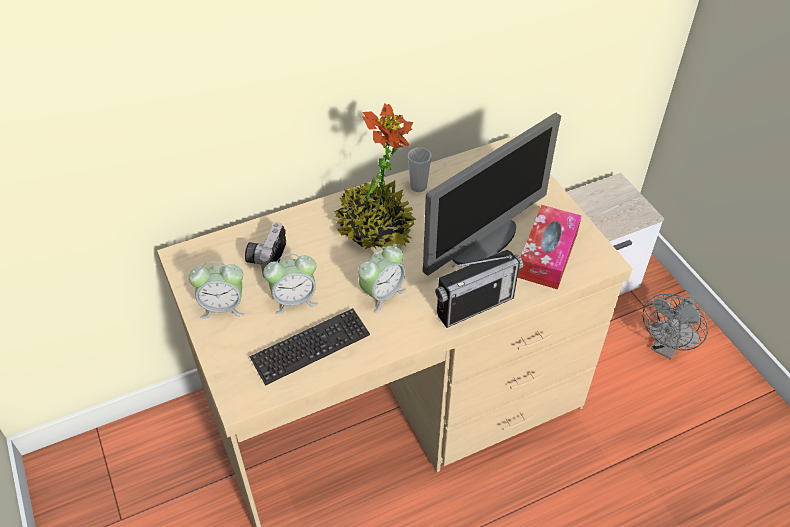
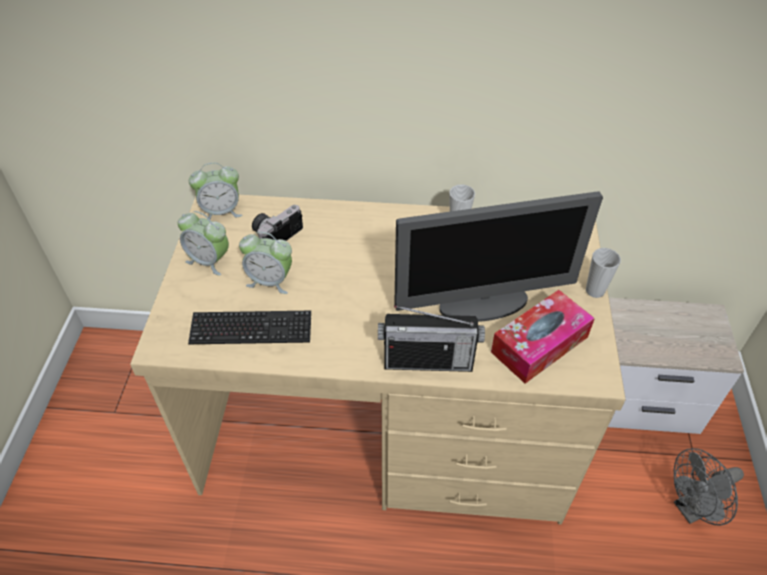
camera: 30 degrees right, 0 degrees up
potted plant [332,103,416,250] -> none
alarm clock [358,246,406,312] -> alarm clock moved to [189,163,243,220]
none -> cup [586,248,621,298]

